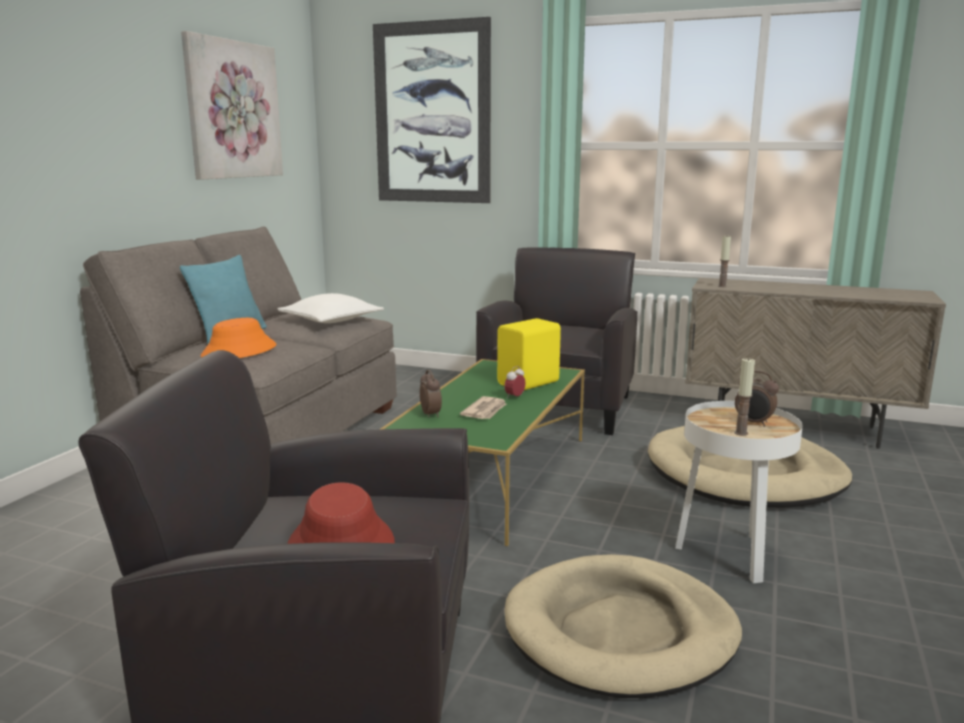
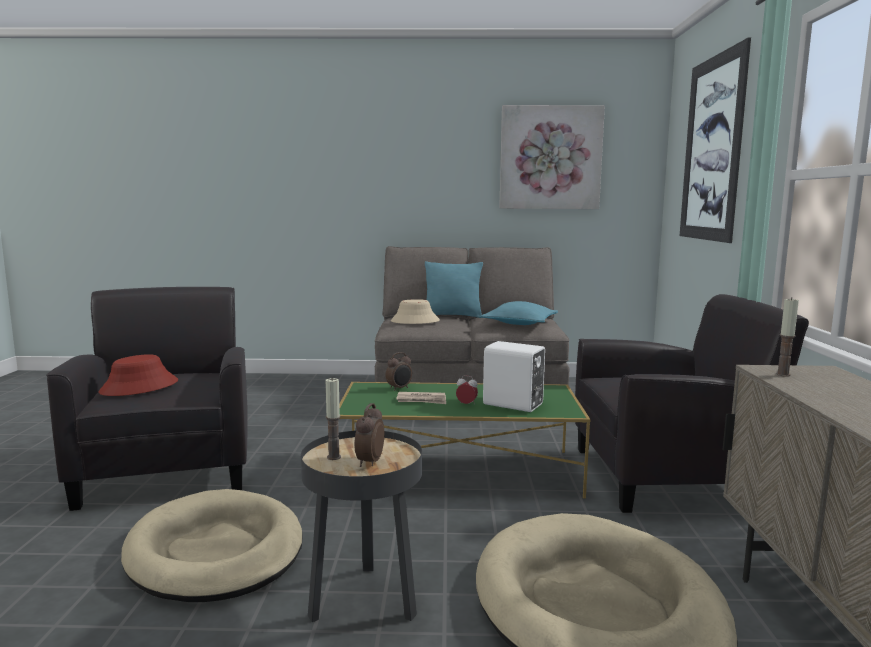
camera: 70 degrees right, 5 degrees down
orange hat [201,318,276,358] -> beige hat [391,299,440,324]
white pillow [277,293,384,323] -> turquoise pillow [480,301,558,325]
yellow speaker [497,318,561,390] -> white speaker [483,341,545,412]
white side table [675,401,803,583] -> black side table [301,430,422,622]

